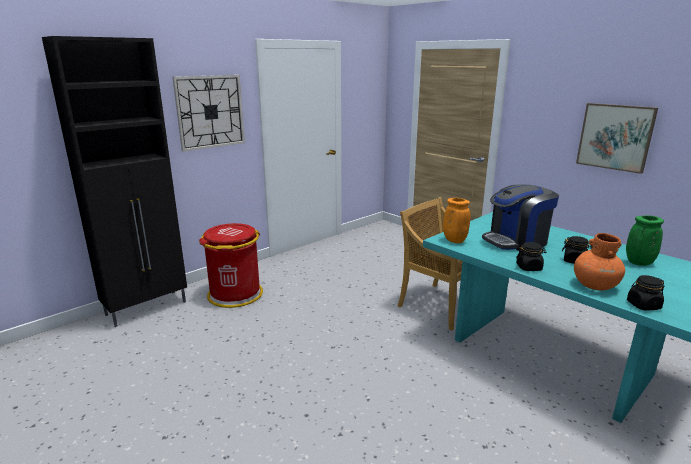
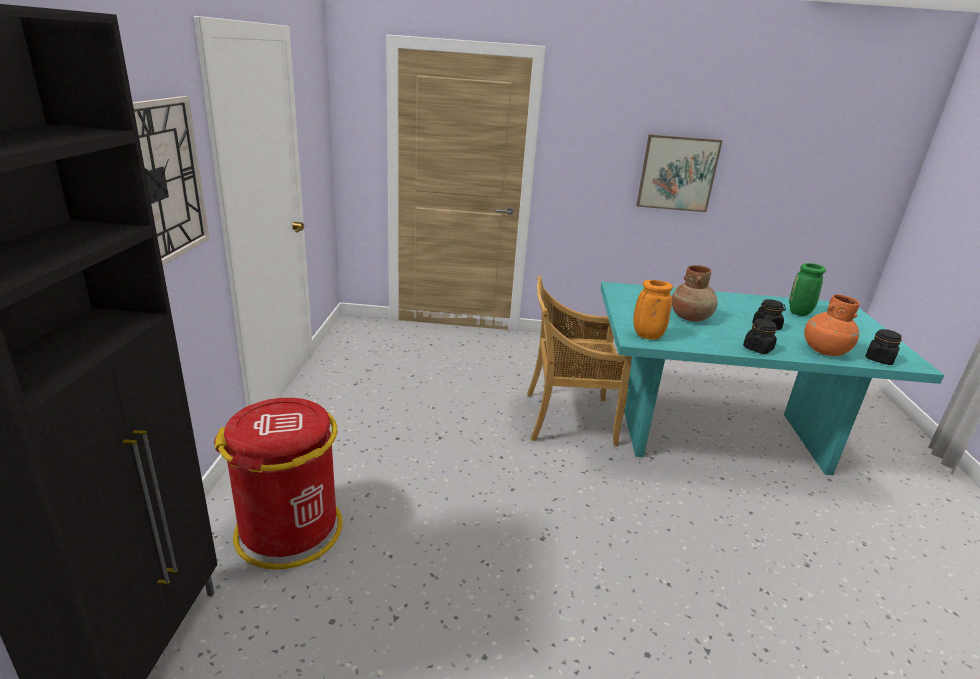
camera: 45 degrees left, 5 degrees up
coffee machine [482,184,559,250] -> brown vase [672,265,718,322]

